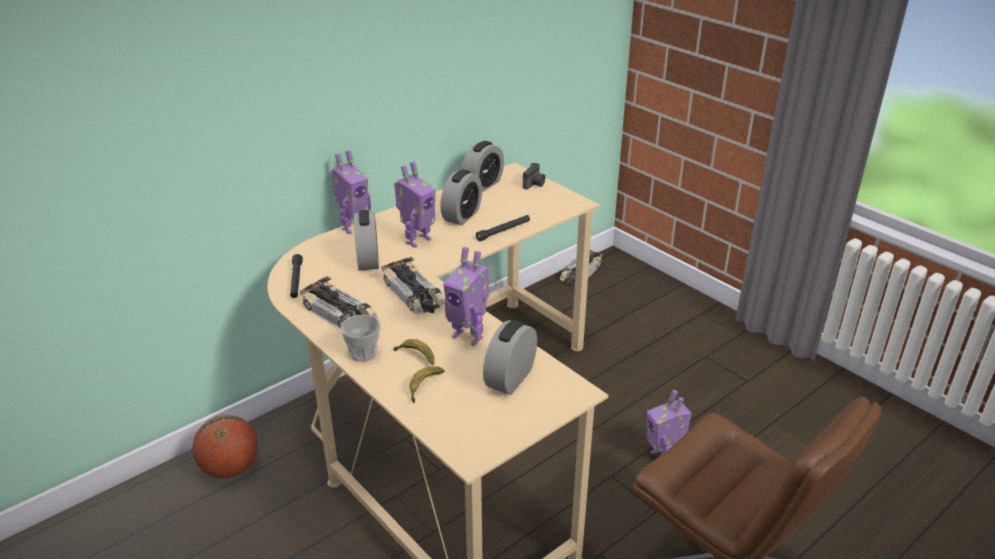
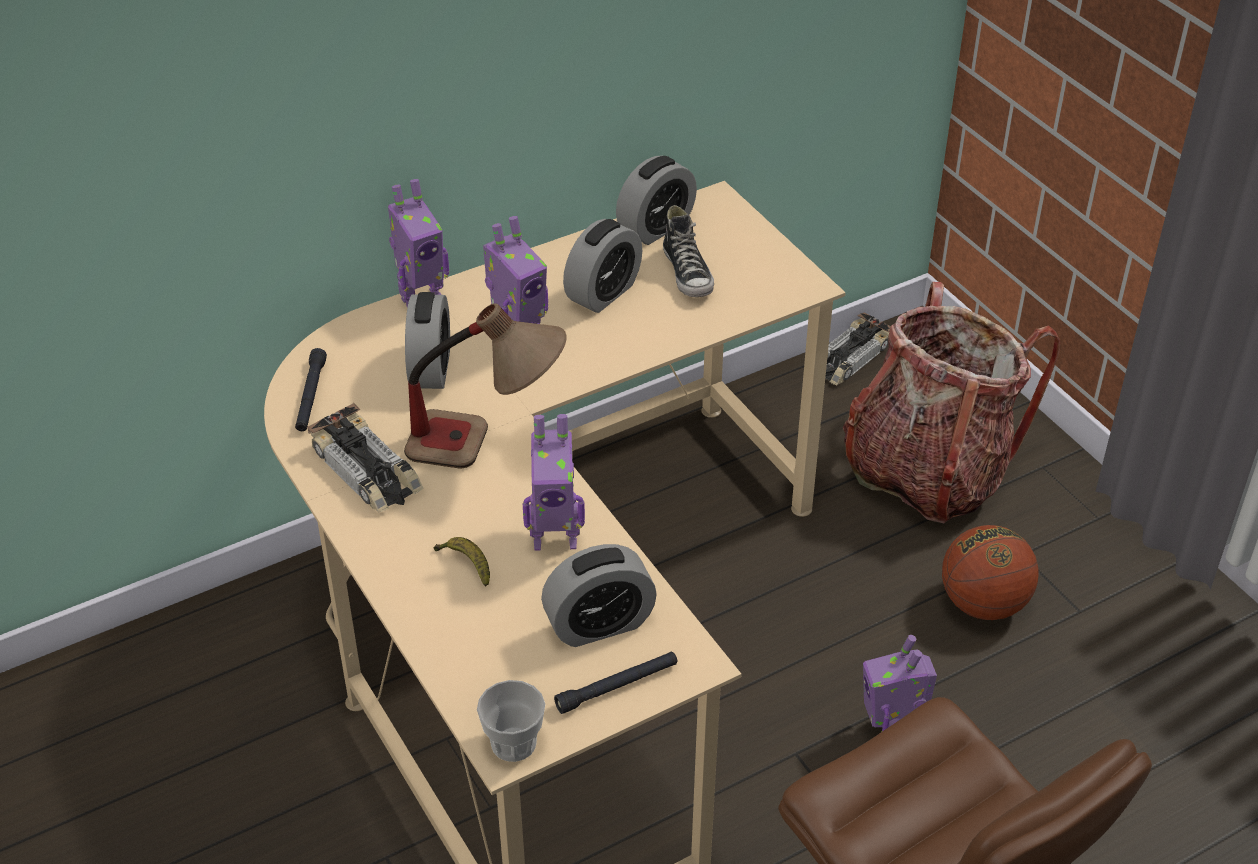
camera: 10 degrees right, 10 degrees up
basketball [192,415,258,478] -> basketball moved to [942,525,1039,620]
cup [340,315,380,362] -> cup moved to [477,680,545,762]
toy car [381,257,445,315] -> table lamp [404,303,567,469]
banana [410,366,445,403] -> none
toy robot [443,247,489,346] -> toy robot turned 45 degrees counterclockwise [523,414,585,551]
black flashlight [476,215,530,241] -> black flashlight moved to [554,652,677,714]
alarm clock [483,320,537,395] -> alarm clock turned 150 degrees counterclockwise [541,544,657,647]
camera [523,163,545,189] -> none
none -> shoe [663,205,714,297]
none -> backpack [843,282,1060,523]

